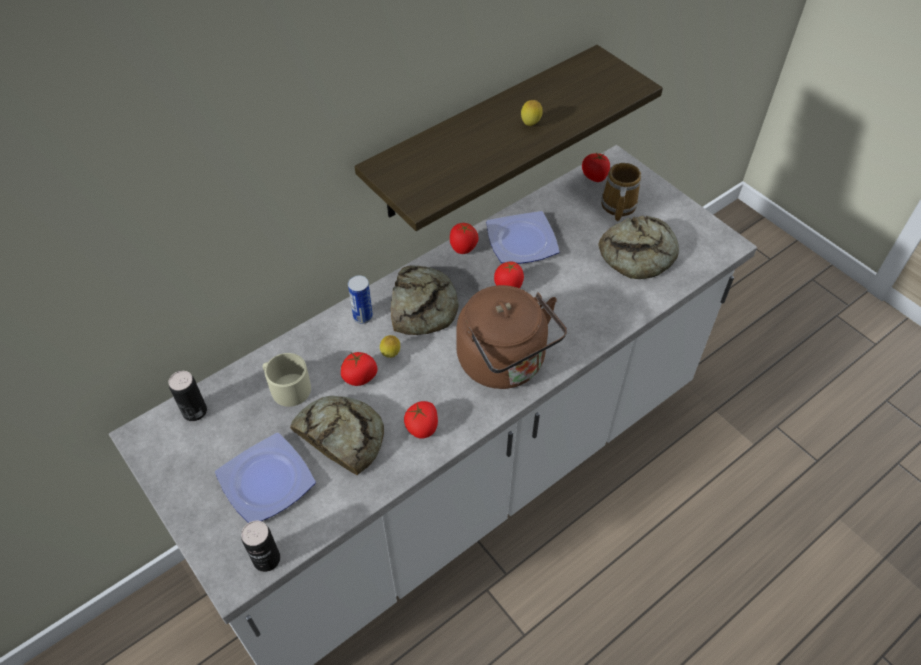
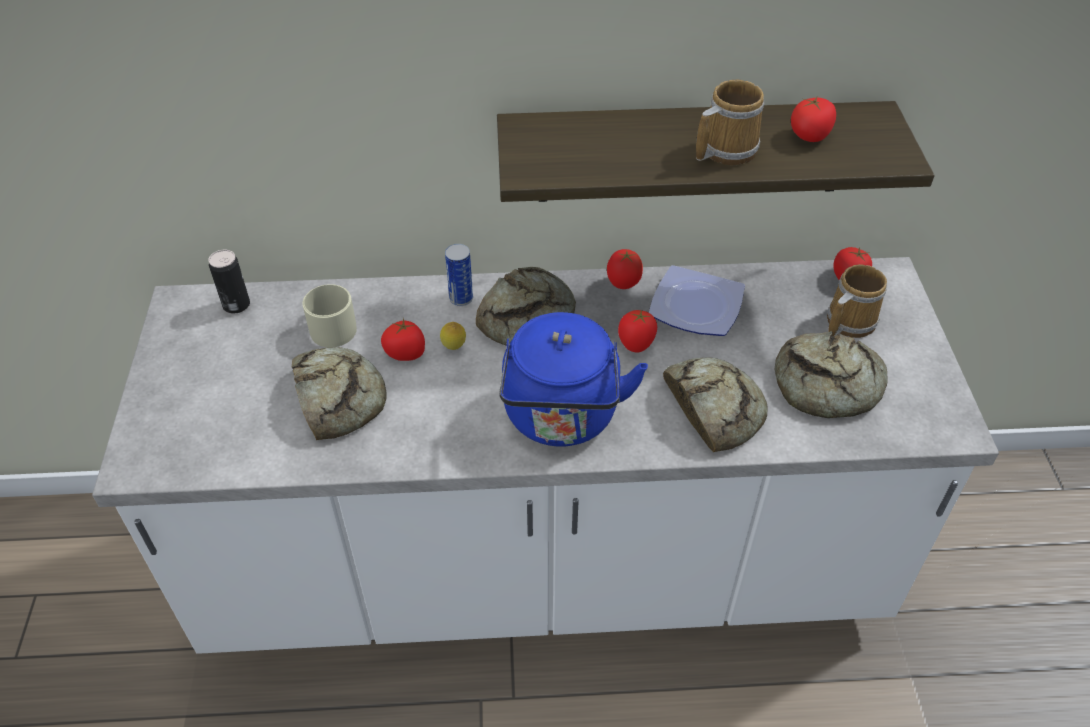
camera: 35 degrees right, 5 degrees down
plate [215,433,316,523] -> none
can [241,521,280,572] -> none
tomato [404,401,438,439] -> tomato moved to [791,97,836,142]
brown kettle [456,285,567,389] -> blue kettle [499,312,648,446]
lemon [521,100,543,126] -> mug [696,80,765,165]
none -> bread [663,357,768,452]

